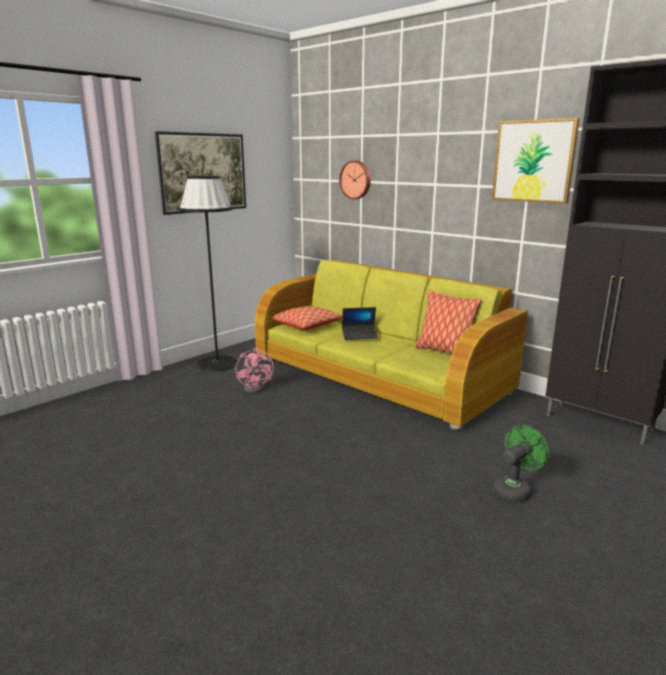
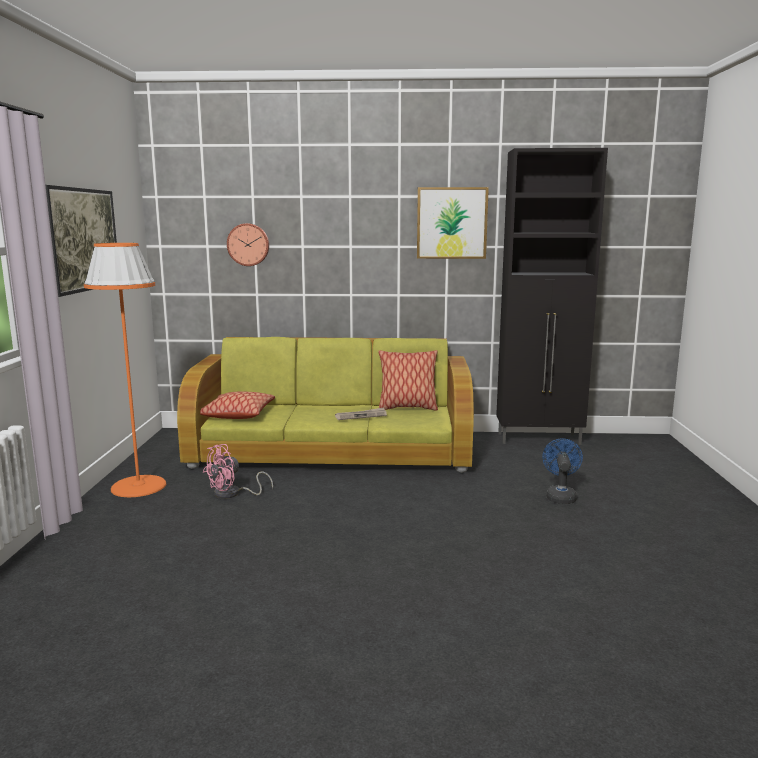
camera: 40 degrees left, 5 degrees down
black floor lamp [180,176,237,371] -> orange floor lamp [84,243,166,497]
pink fan [236,348,273,393] -> pink fan turned 105 degrees clockwise [203,444,273,499]
laptop [342,307,378,340] -> none
green fan [493,425,549,503] -> blue fan [542,438,583,504]
none -> newspaper [335,407,387,420]

